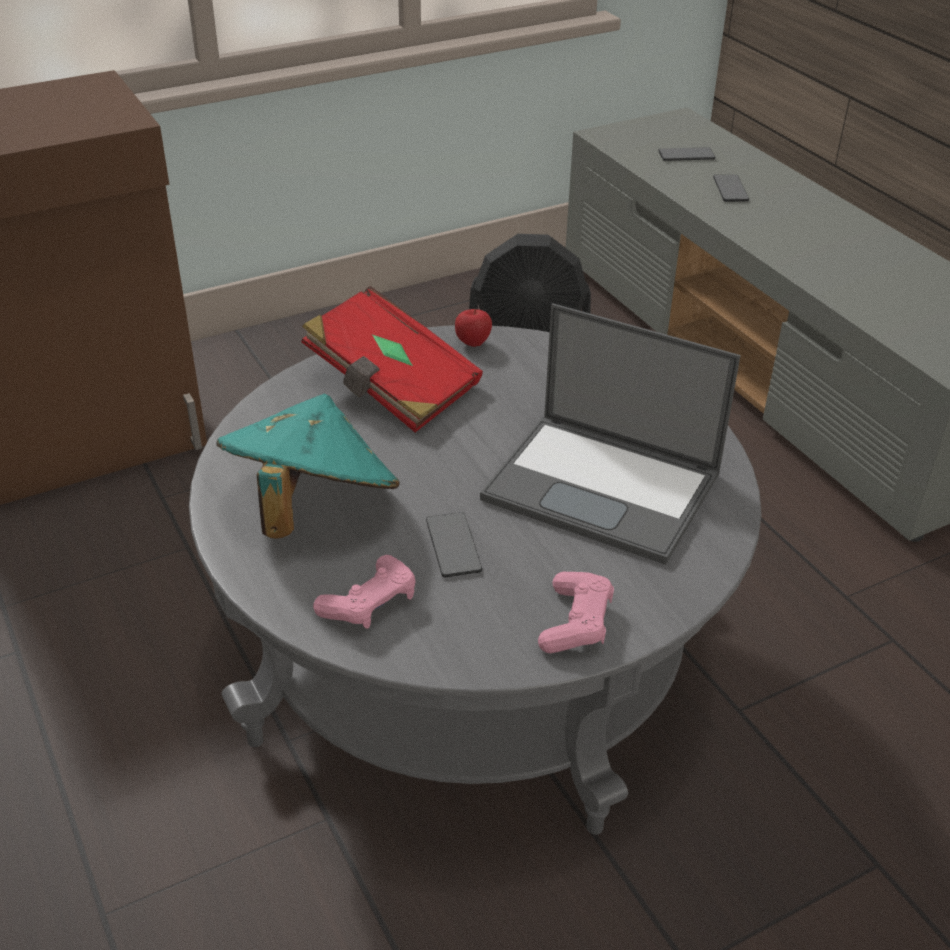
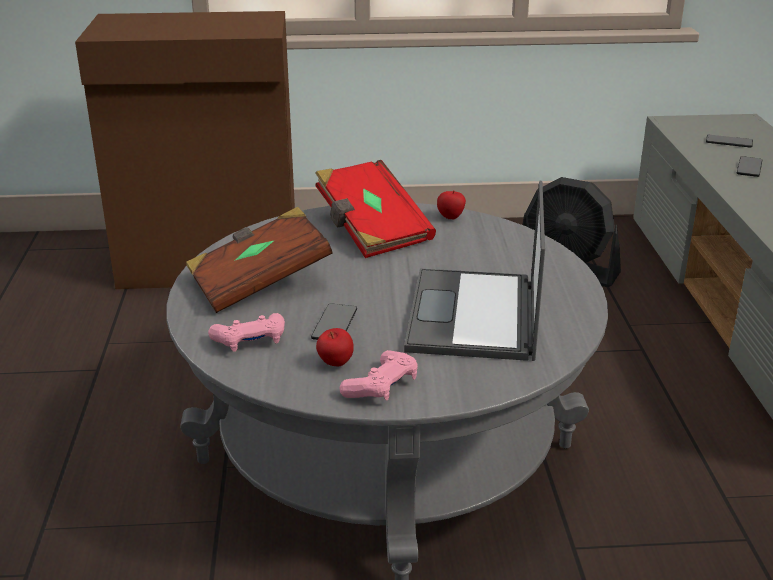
camera: 25 degrees right, 10 degrees down
turquoise hat [216,393,400,539] -> brown book [186,207,332,313]
laptop [480,303,741,565] -> laptop turned 45 degrees clockwise [404,181,545,361]
none -> apple [316,328,354,366]

